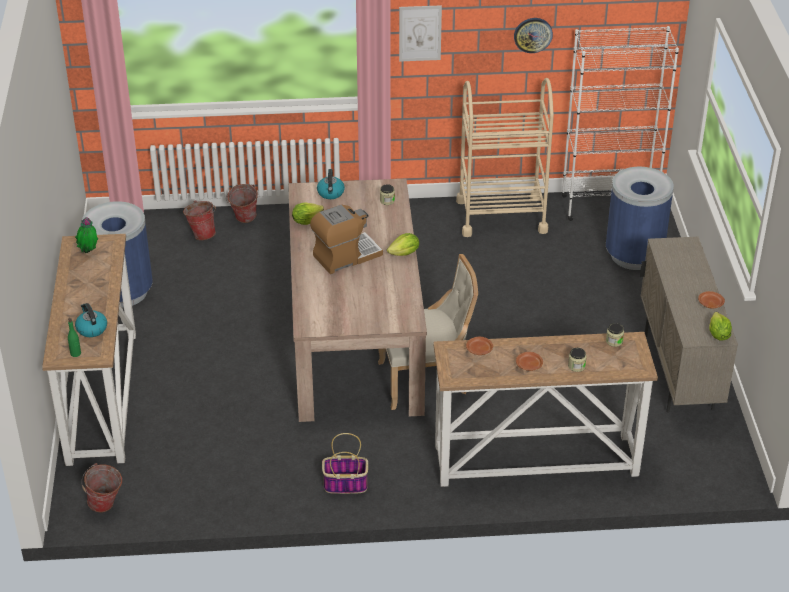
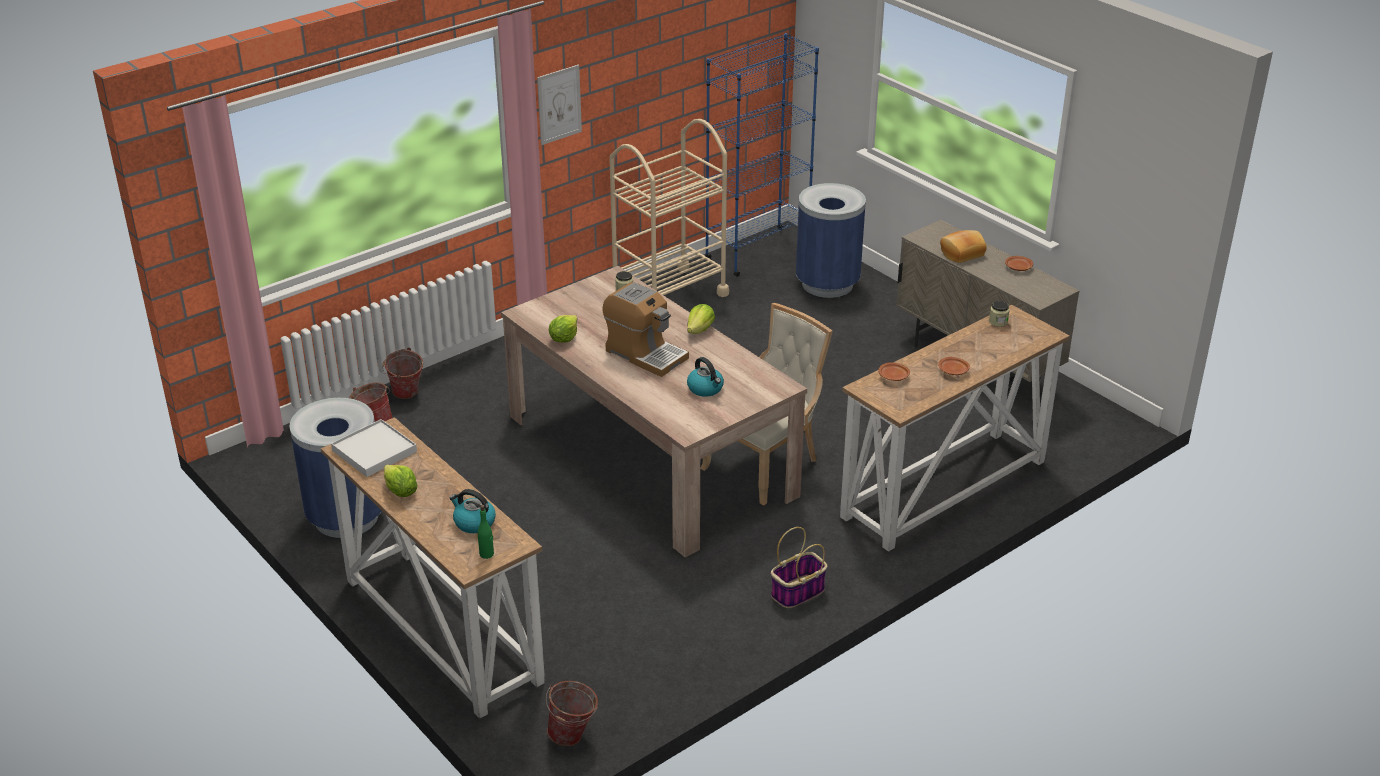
camera: 35 degrees left, 5 degrees down
potted plant [75,217,98,253] -> white tray [331,419,417,477]
coffee machine [310,204,383,274] -> coffee machine turned 105 degrees clockwise [602,282,689,377]
kettle [317,169,345,199] -> kettle moved to [687,357,724,397]
wall clock [514,18,553,53] -> none
white bookcase [562,26,679,221] -> blue bookcase [705,33,819,277]
jar [568,348,586,372] -> none
lettuce [709,312,732,341] -> lettuce moved to [384,464,417,497]
none -> bread [940,230,986,263]

